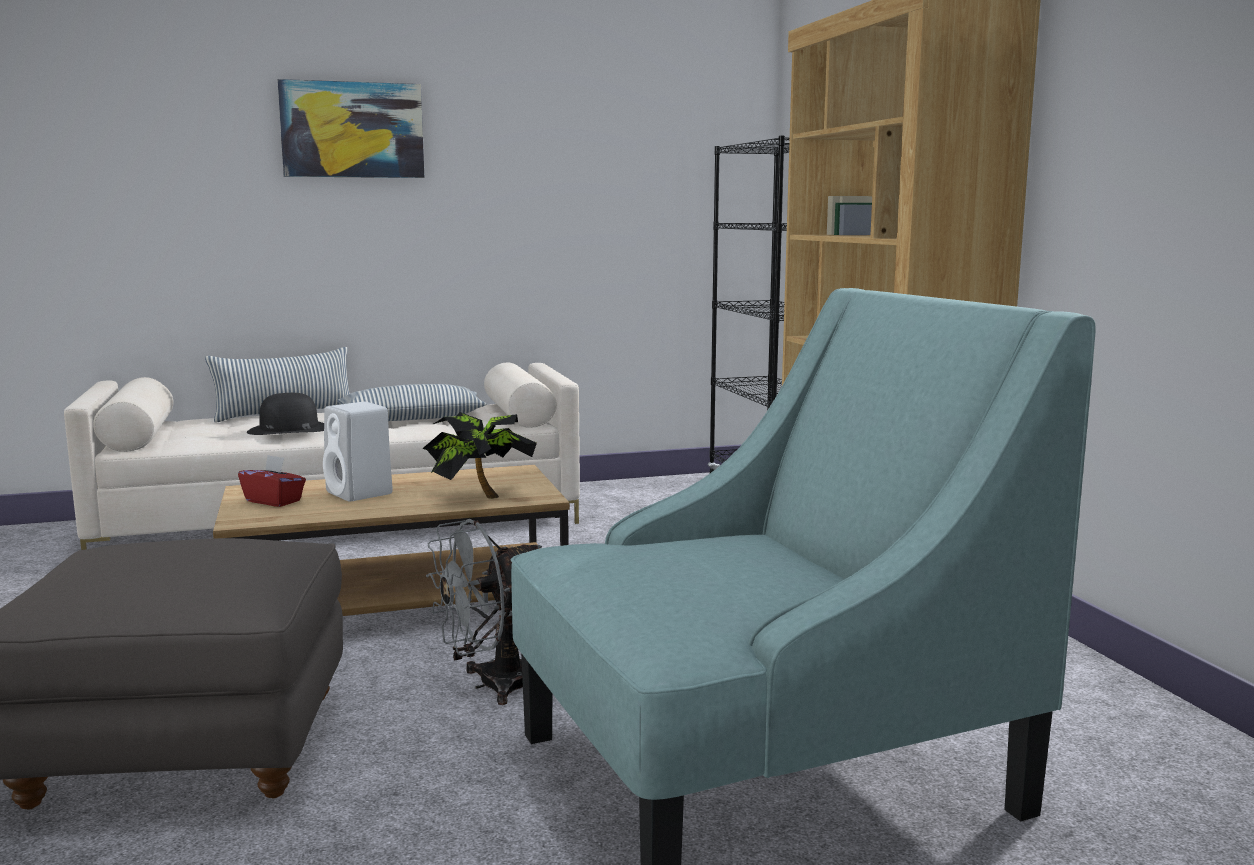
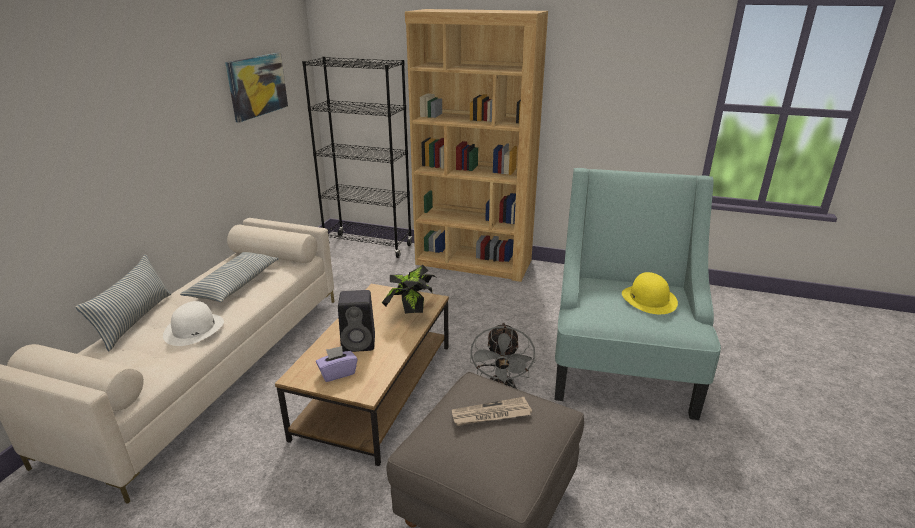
camera: 55 degrees left, 15 degrees up
red tissue box [238,455,306,507] -> purple tissue box [316,346,358,382]
black hat [247,393,324,435] -> white hat [163,301,224,346]
picture [277,79,424,178] -> picture moved to [225,53,288,123]
white speaker [323,402,393,502] -> black speaker [338,290,375,352]
none -> newspaper [452,397,532,426]
none -> yellow hat [622,272,678,314]

